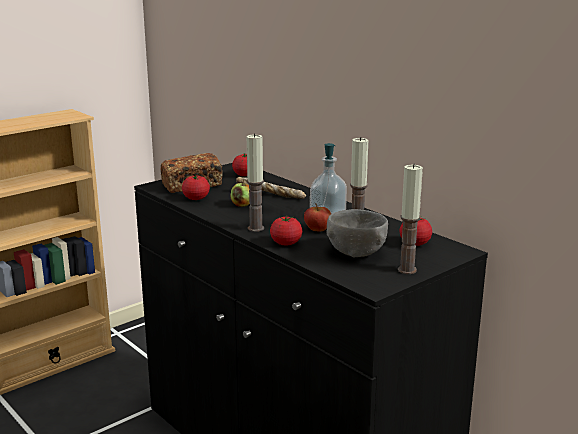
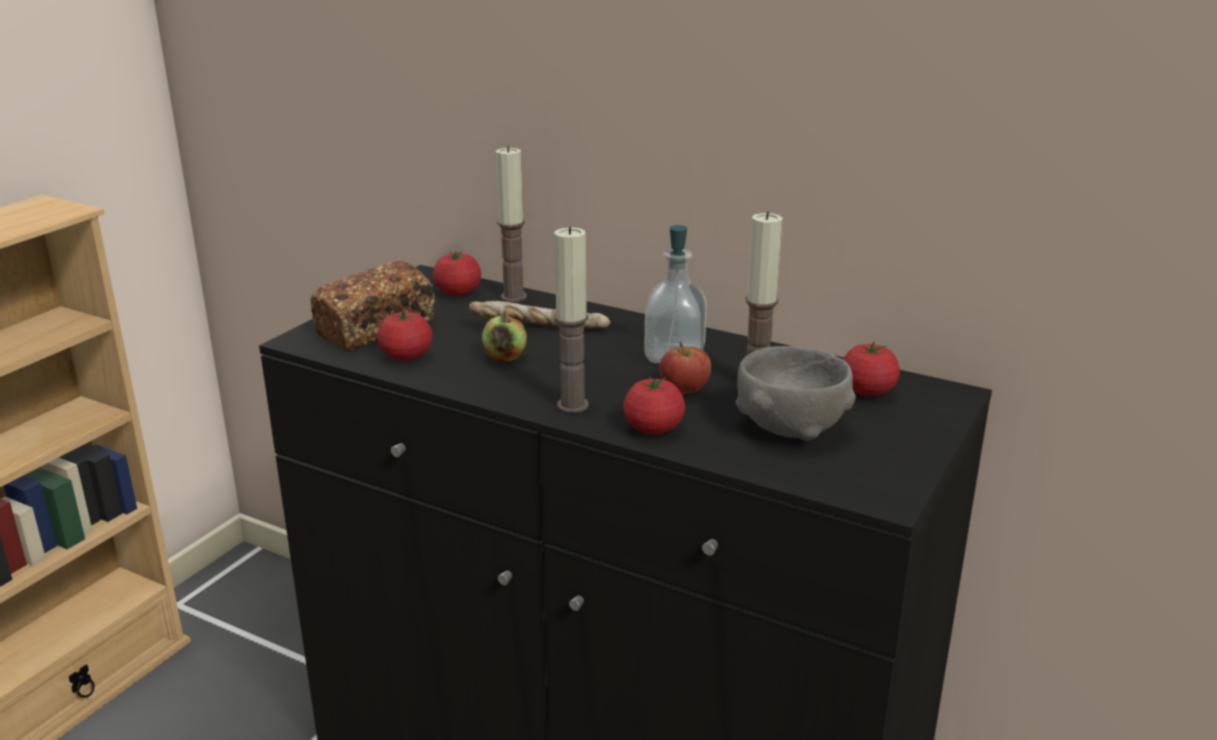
camera: 20 degrees left, 5 degrees up
candle [398,164,423,274] -> candle moved to [496,146,527,302]

